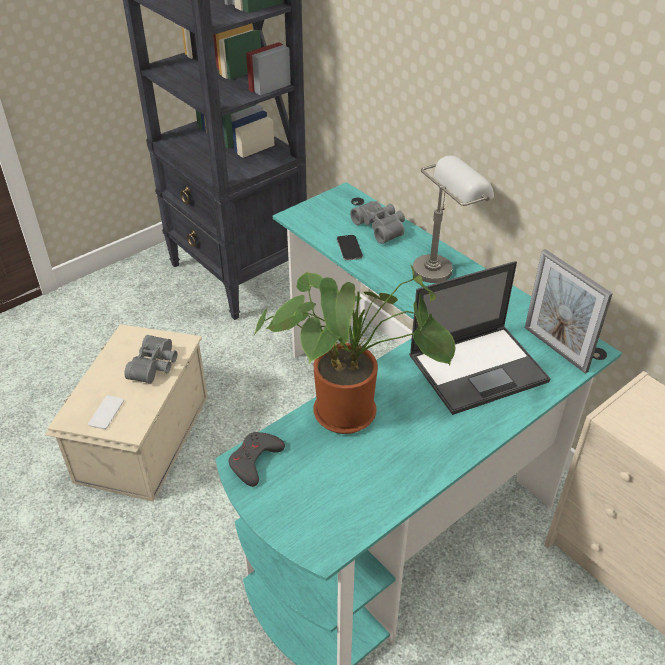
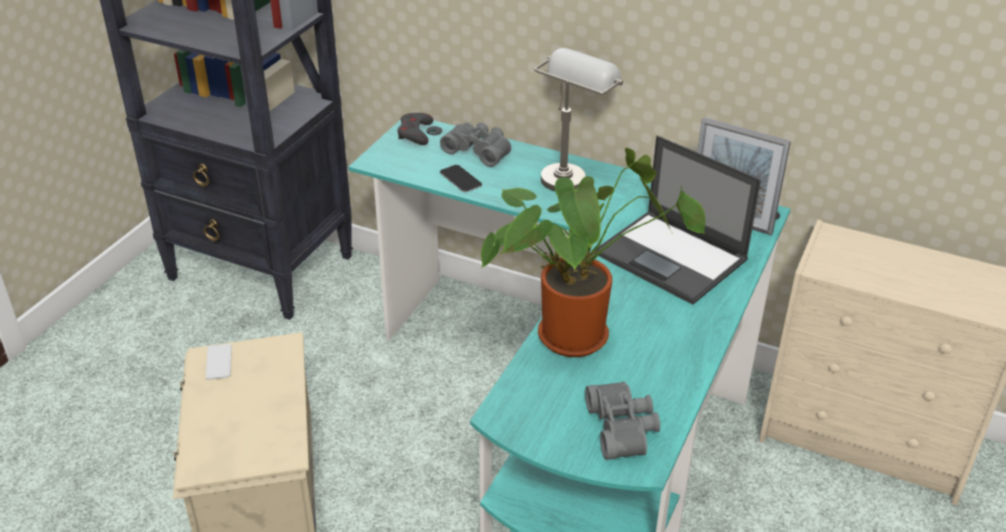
camera: 25 degrees left, 5 degrees down
phone [88,395,124,429] -> phone moved to [206,344,232,380]
grey binoculars [124,335,177,384] -> grey binoculars moved to [585,381,660,460]
grey game controller [229,432,285,487] -> grey game controller moved to [397,113,433,145]
laptop [409,261,551,415] -> laptop turned 90 degrees clockwise [595,136,761,305]

